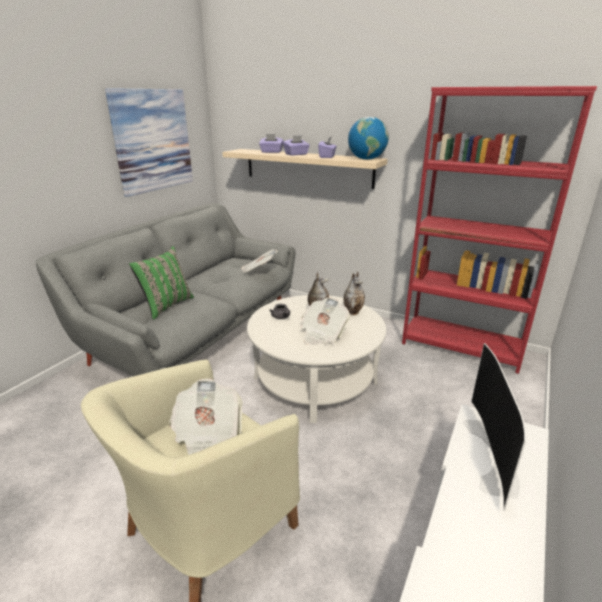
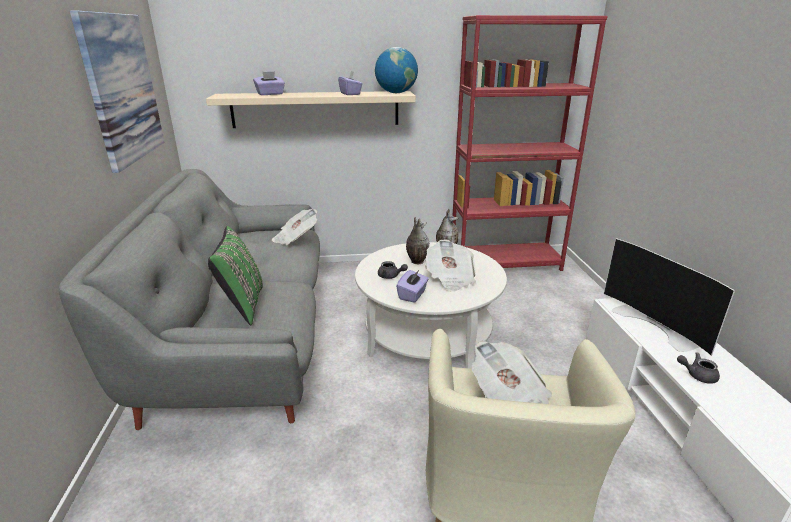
camera: 35 degrees left, 0 degrees up
purple tissue box [283,135,310,156] -> purple tissue box moved to [396,269,429,303]
none -> grey teapot [677,352,720,384]

